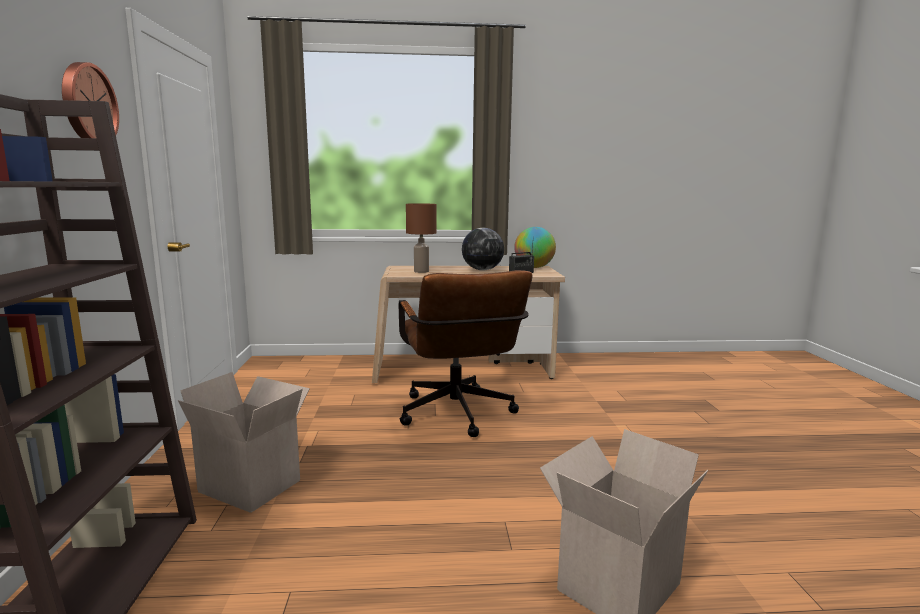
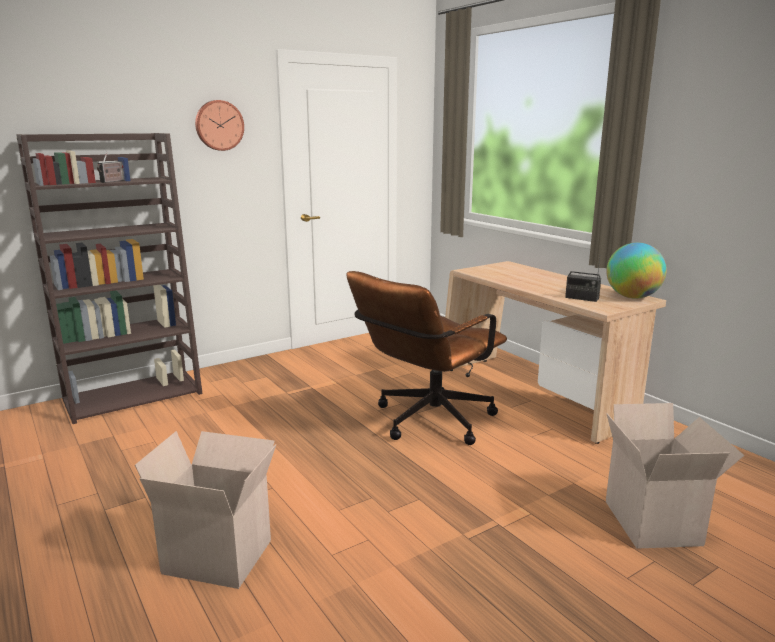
camera: 60 degrees right, 5 degrees up
cardboard box [178,372,310,513] -> cardboard box moved to [606,403,745,548]
brown table lamp [406,203,437,273] -> none
globe [462,228,504,270] -> none
none -> radio [97,152,125,183]

